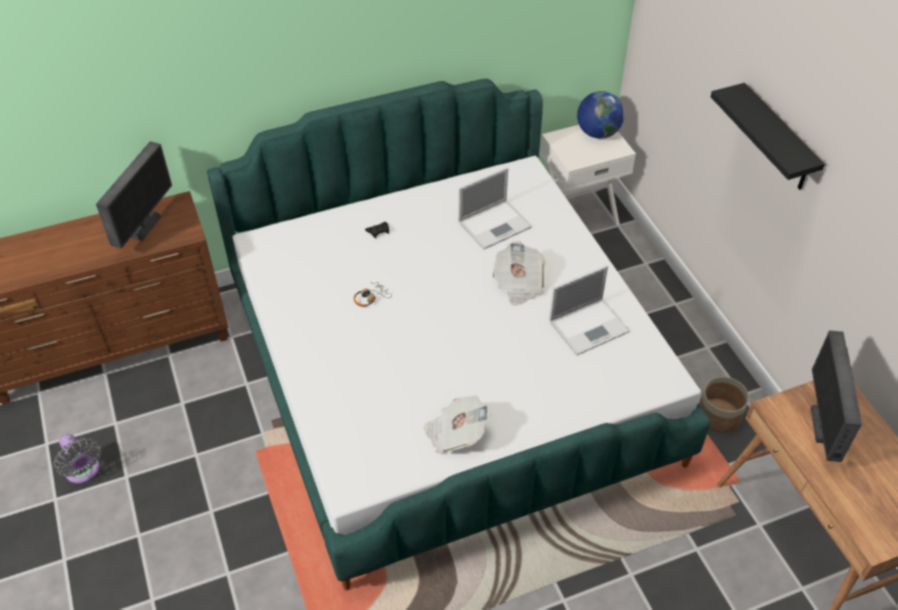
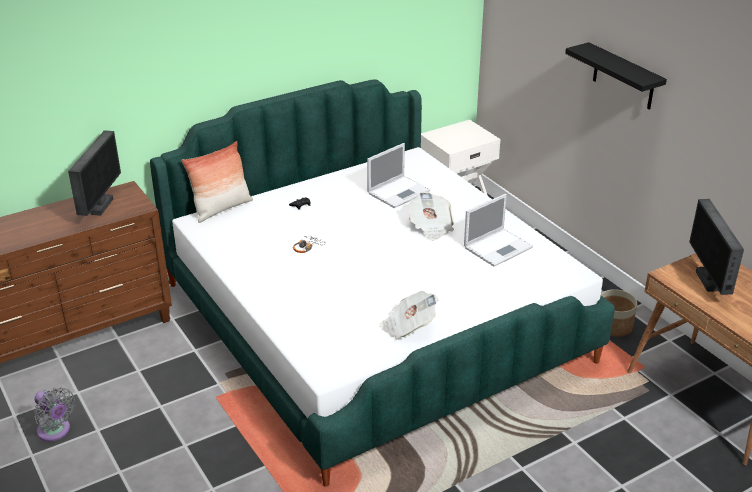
camera: 10 degrees left, 15 degrees down
globe [577,91,624,139] -> none
none -> pillow [182,141,253,223]

